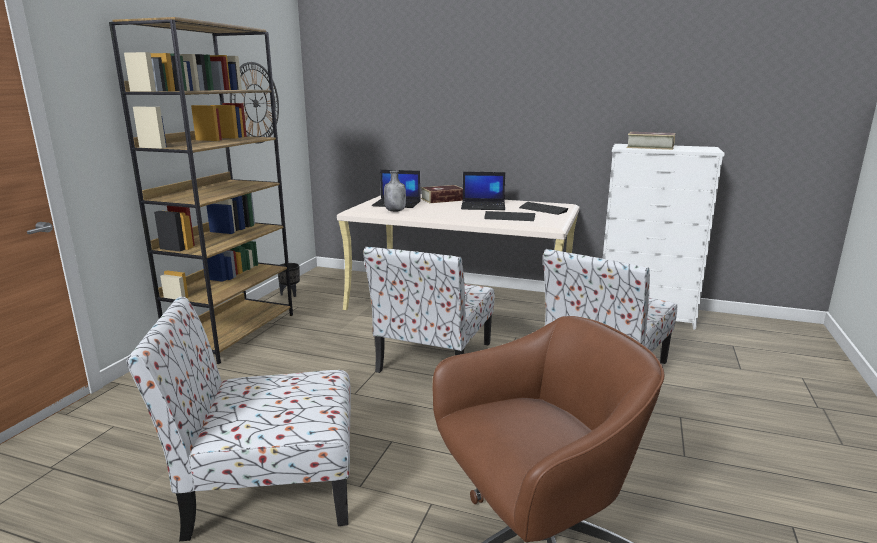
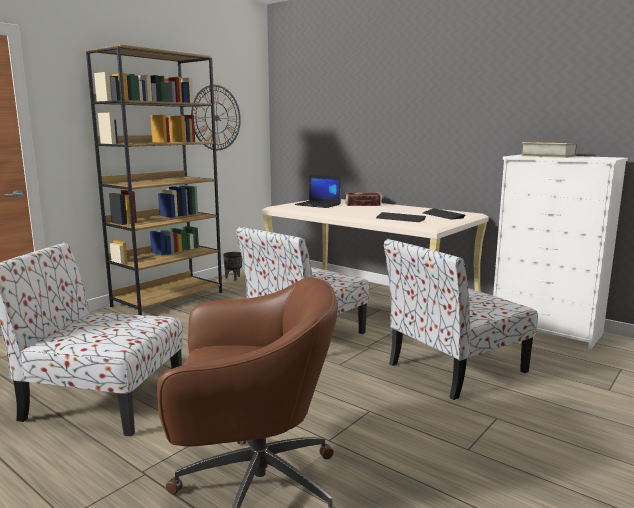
camera: 20 degrees right, 5 degrees down
grey bottle [384,170,406,212] -> none
laptop [461,172,506,210] -> none

